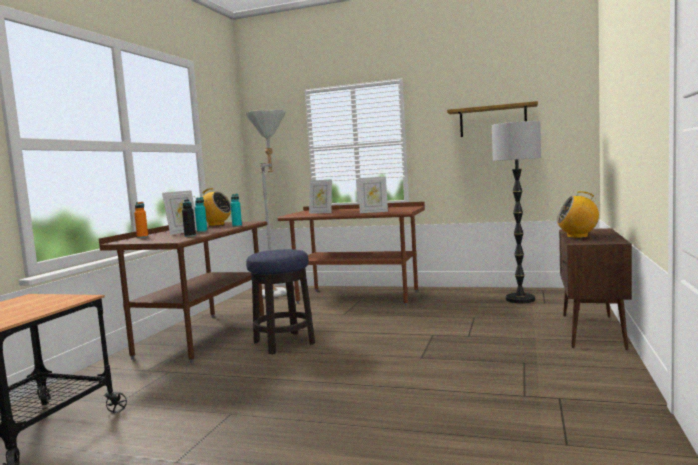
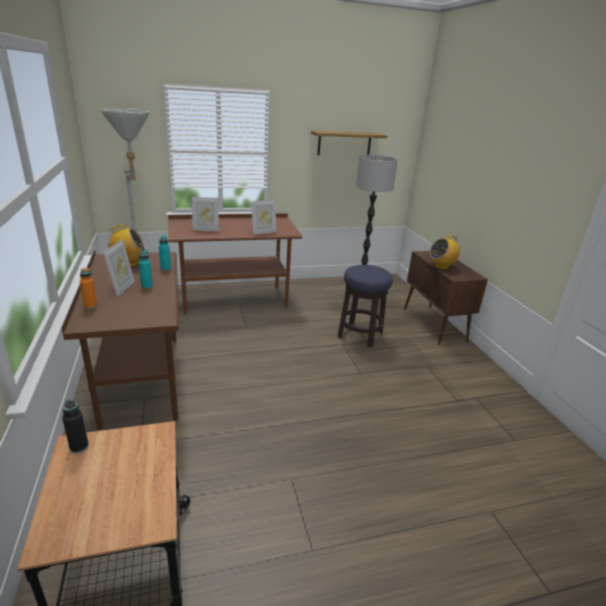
camera: 35 degrees left, 20 degrees up
black bottle [182,199,196,237] -> black bottle moved to [62,399,89,453]
stool [246,249,315,354] -> stool moved to [338,265,393,348]

